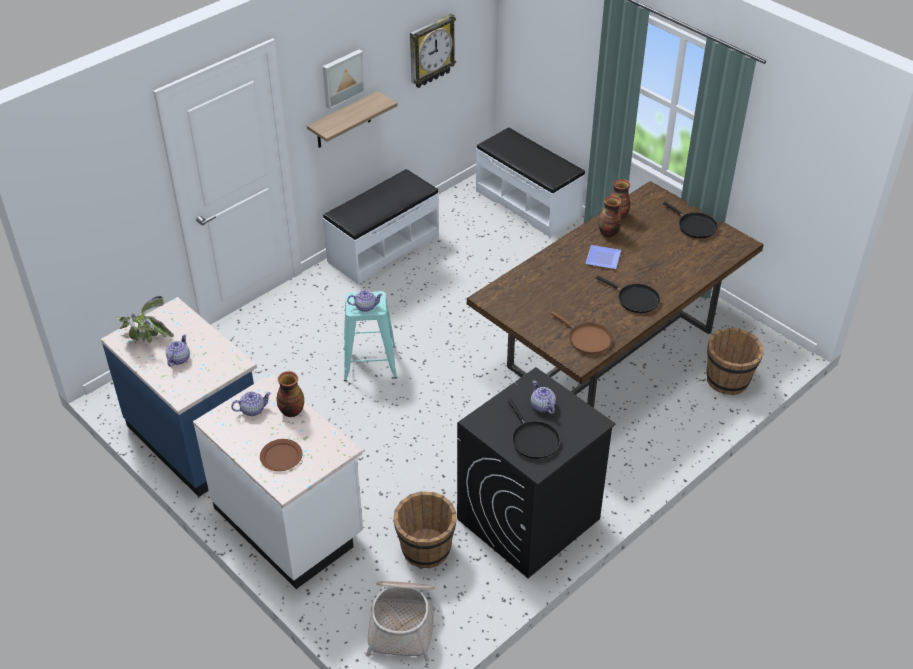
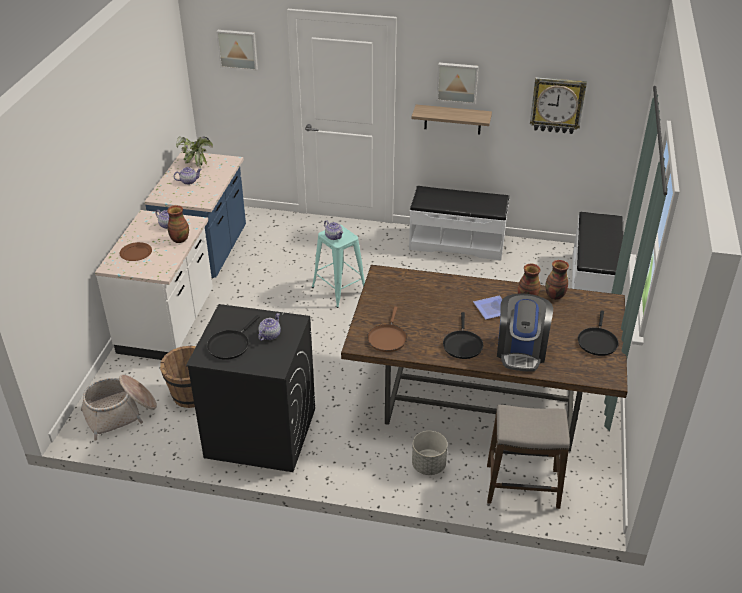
camera: 55 degrees right, 5 degrees down
brown bucket [707,328,764,395] -> stool [487,405,570,509]
none -> picture [216,30,258,71]
none -> grey planter [412,431,448,475]
none -> coffee machine [497,293,553,372]

